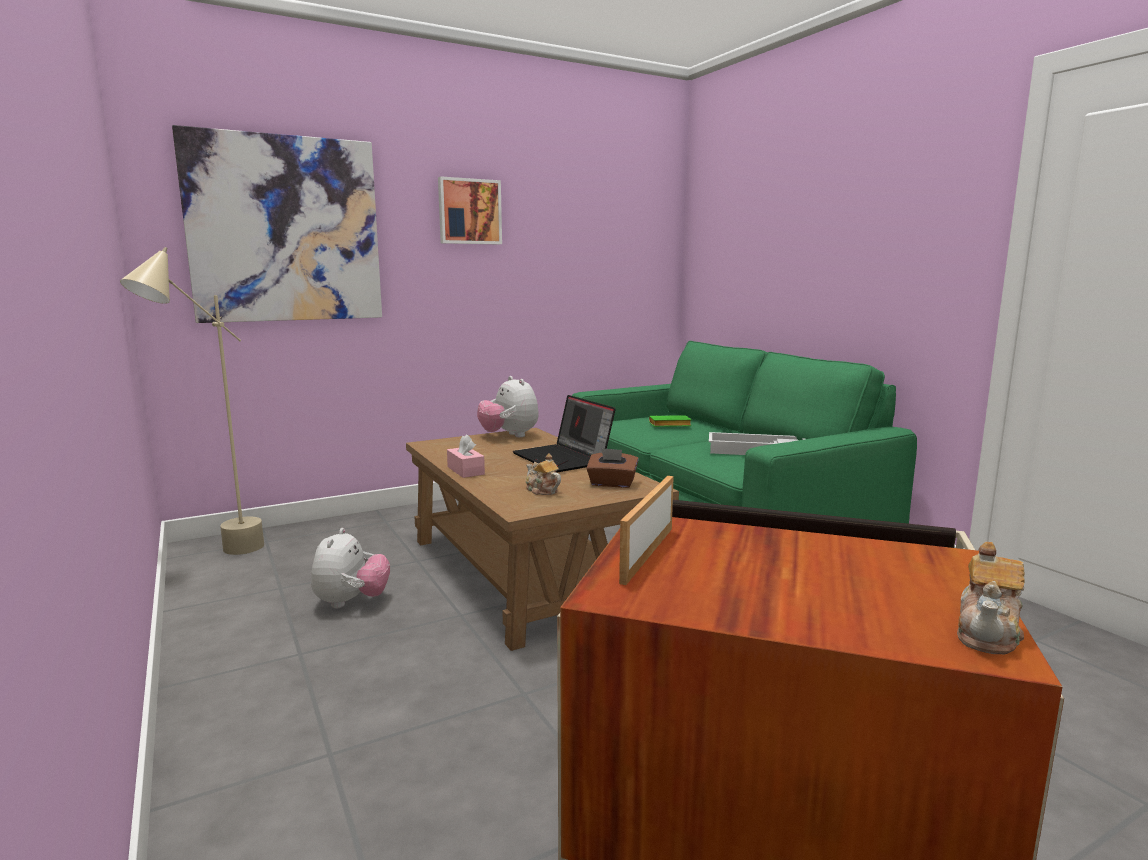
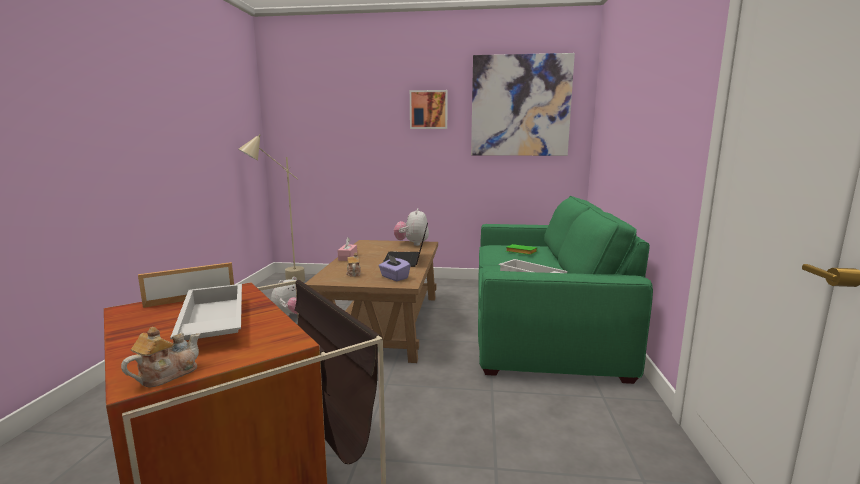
camera: 35 degrees right, 0 degrees up
picture [172,125,382,323] -> picture moved to [471,53,575,156]
brown tissue box [586,448,639,488] -> purple tissue box [379,255,411,281]
teapot [957,542,1025,654] -> teapot turned 150 degrees clockwise [121,327,200,387]
none -> white tray [170,284,242,340]

